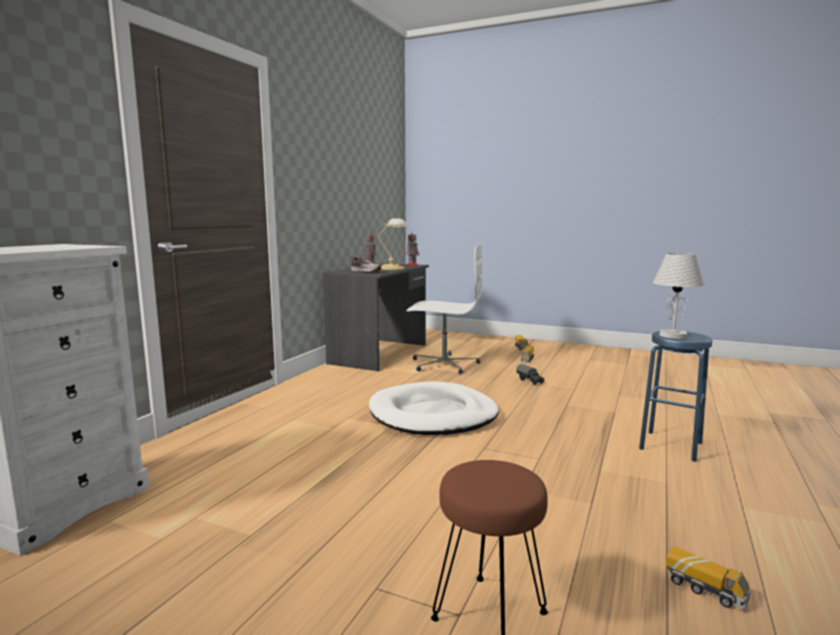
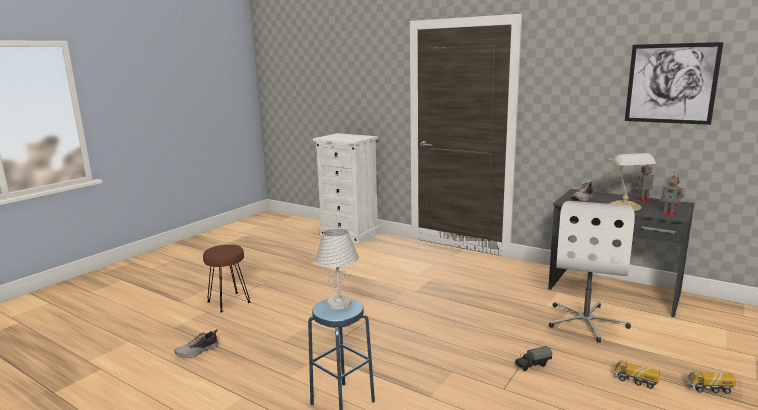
camera: 100 degrees right, 5 degrees up
white dog bed [369,381,499,435] -> none
toy truck [666,546,751,609] -> shoe [174,329,218,358]
none -> picture [625,42,723,125]

